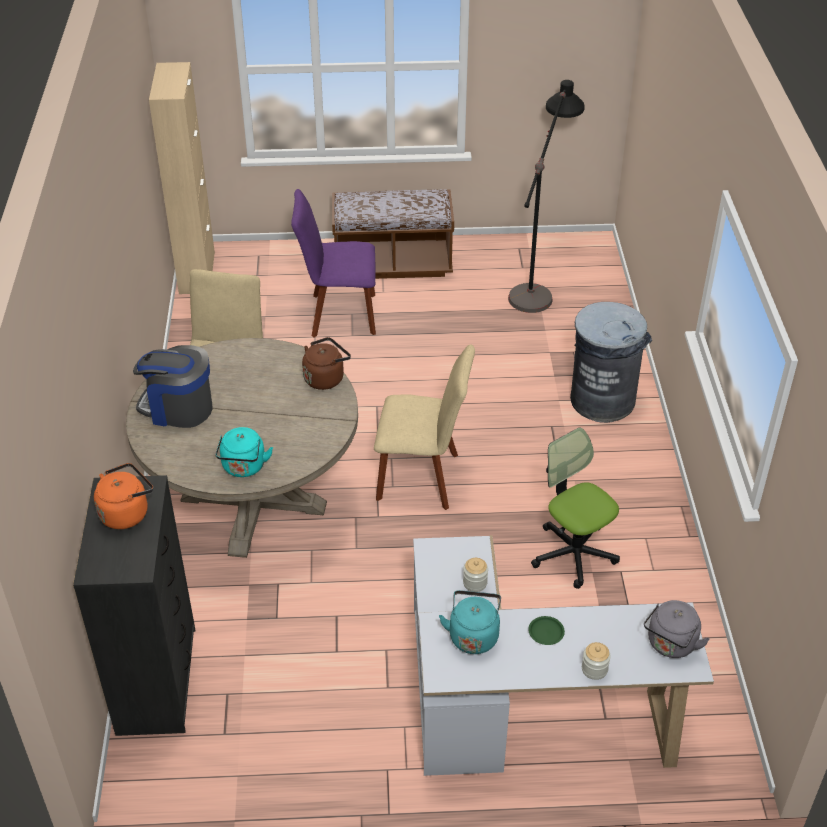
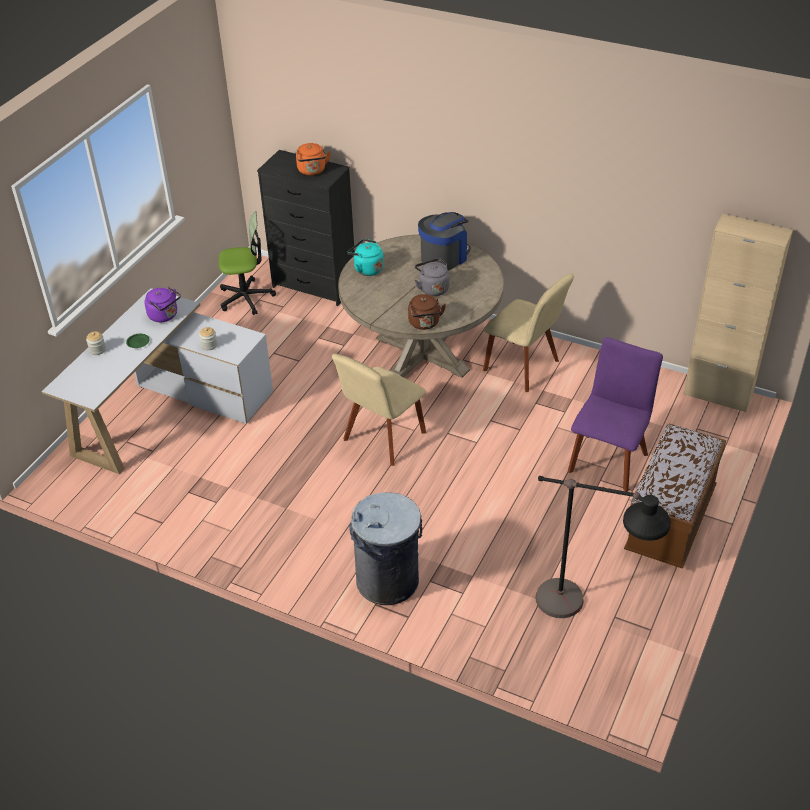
camera: 120 degrees right, 0 degrees up
turquoise kettle [439,590,501,654] -> purple kettle [144,286,181,322]
office chair [531,427,620,589] -> office chair moved to [219,211,276,315]
grey kettle [644,600,710,658] -> grey kettle moved to [414,258,450,296]

